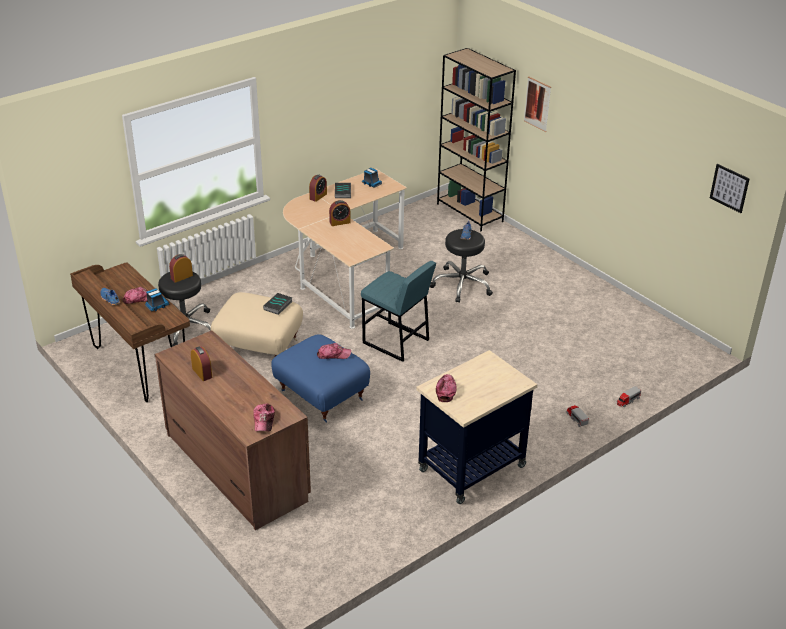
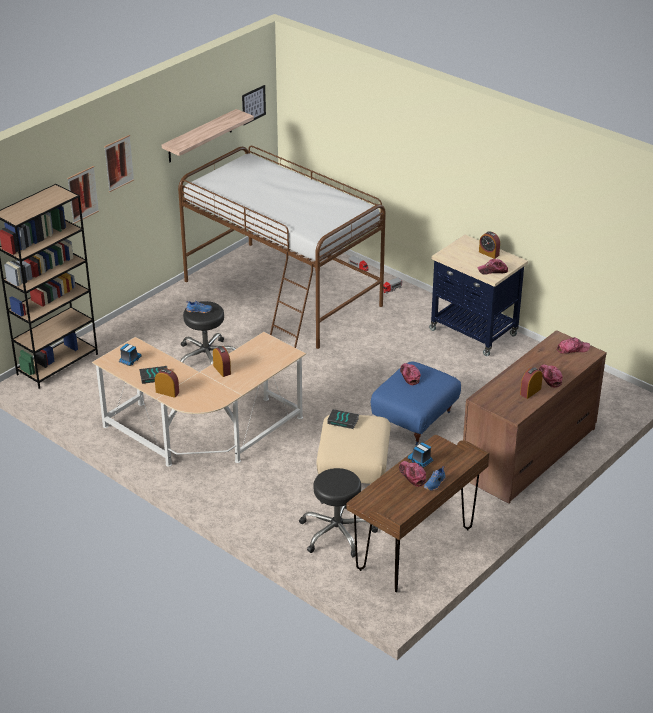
camera: 100 degrees left, 0 degrees up
alarm clock [169,254,193,283] -> alarm clock moved to [479,232,500,259]
blue stool [361,261,436,362] -> none
none -> picture [104,135,134,192]
none -> shelf [162,109,254,162]
none -> brown bed [178,146,386,349]
none -> cap [539,364,563,388]

